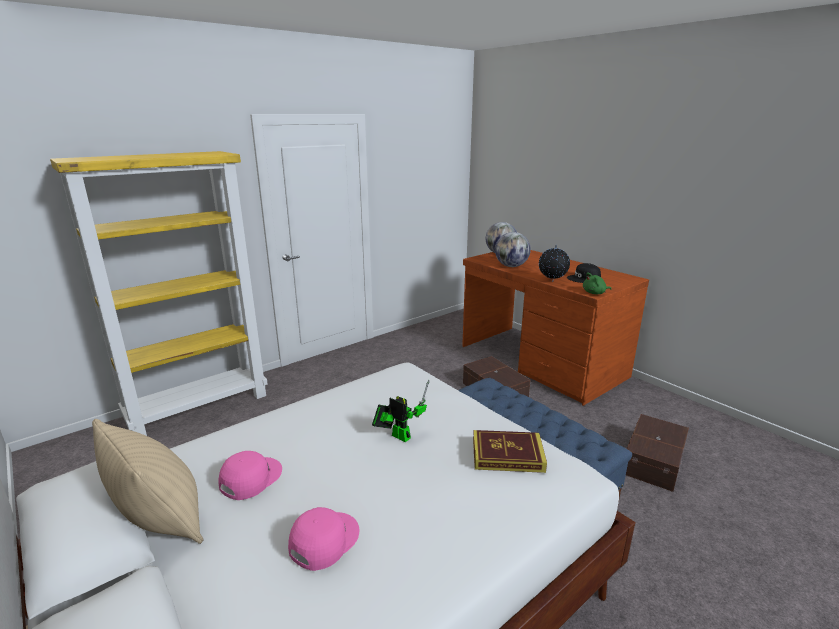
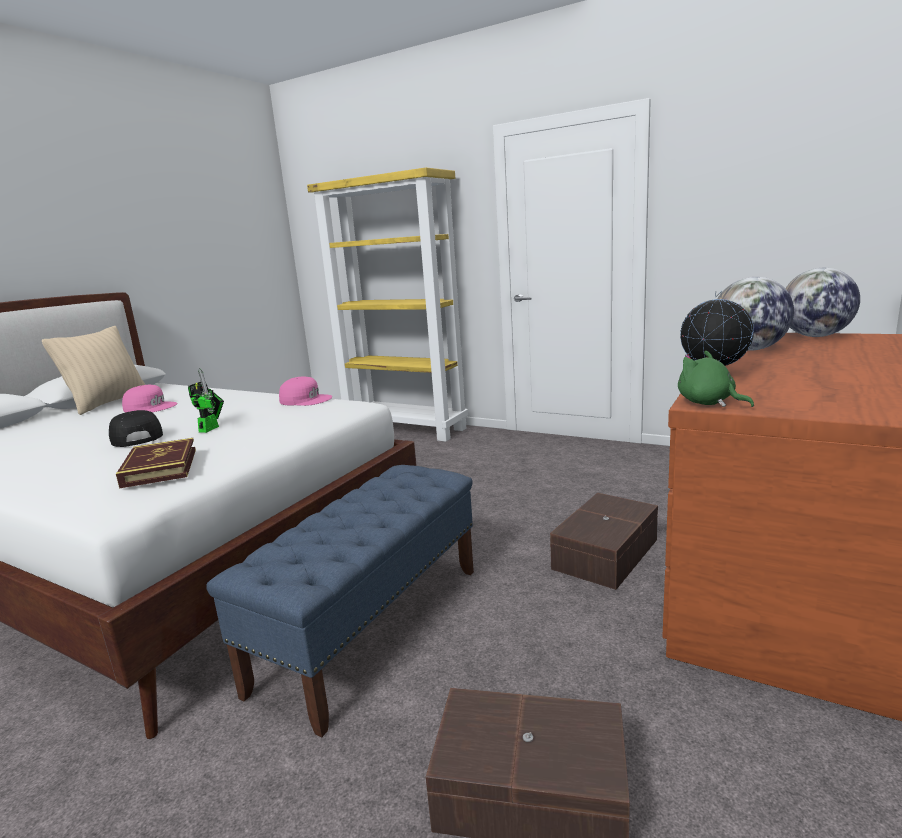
camera: 70 degrees right, 5 degrees down
pink cap [288,507,359,571] -> pink cap moved to [279,376,332,406]
black cap [567,263,601,283] -> black cap moved to [109,410,163,447]

